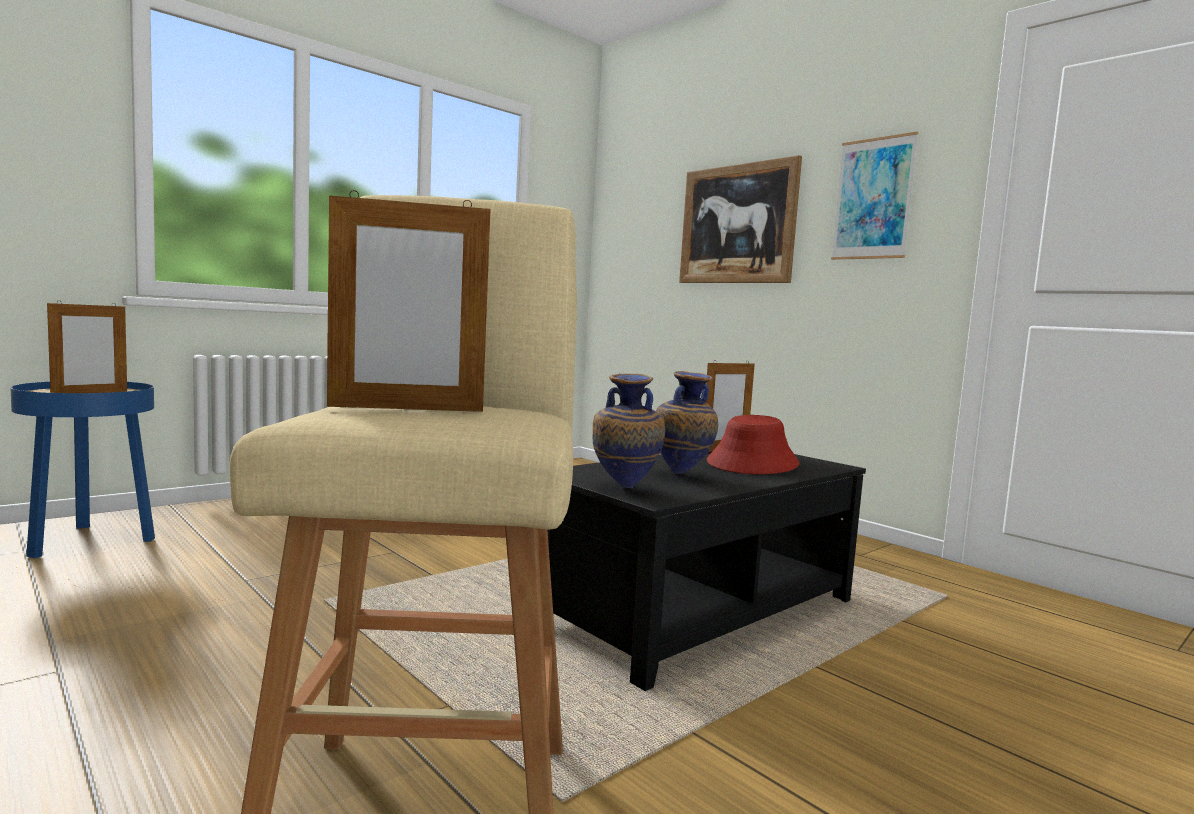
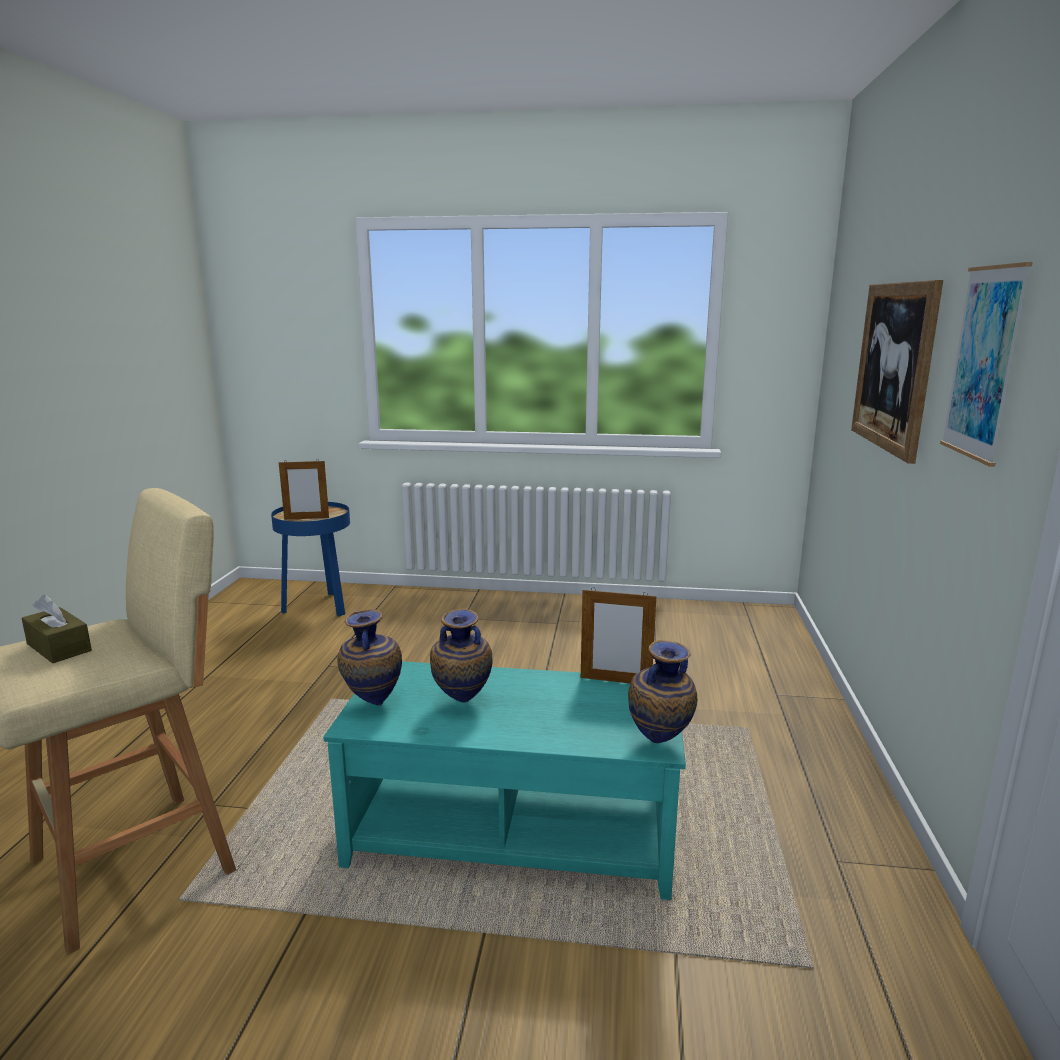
camera: 50 degrees right, 10 degrees up
picture frame [327,190,490,412] -> brown tissue box [21,595,92,663]
black coffee table [547,451,866,691] -> turquoise coffee table [323,661,686,900]
red hat [707,415,800,474] -> none
none -> vase [628,640,697,743]

